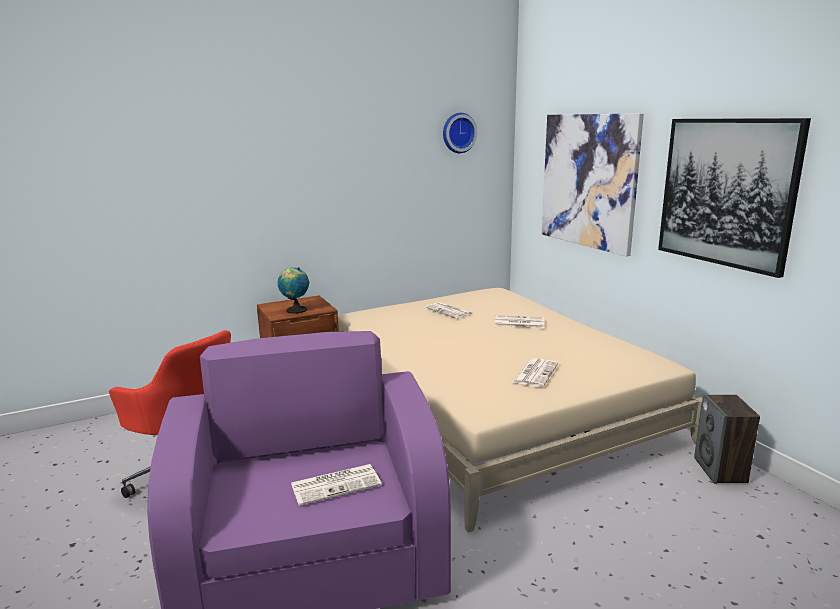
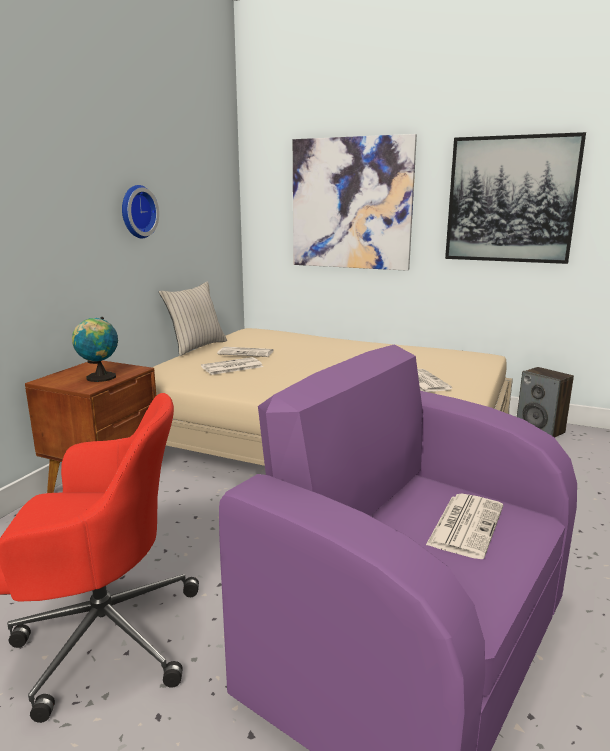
camera: 40 degrees left, 0 degrees up
wall clock [443,113,477,153] -> wall clock moved to [122,185,159,238]
newspaper [495,315,544,328] -> newspaper moved to [201,357,263,375]
none -> beige pillow [159,282,227,356]

